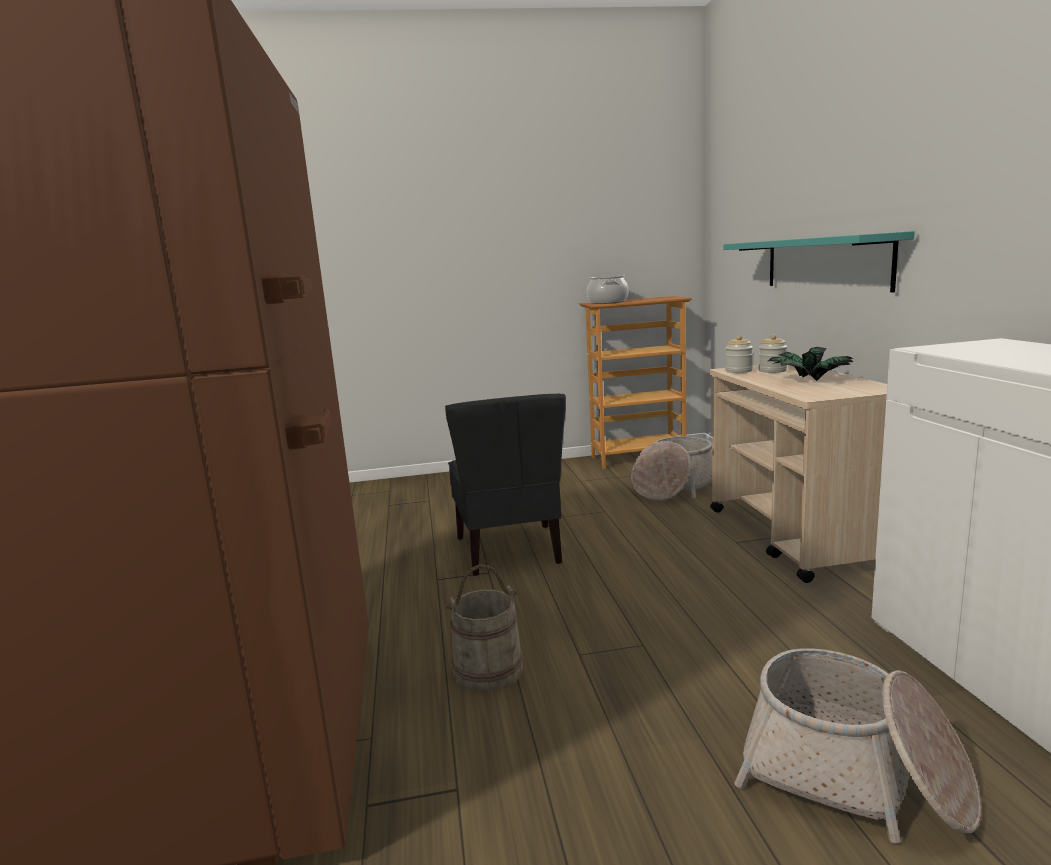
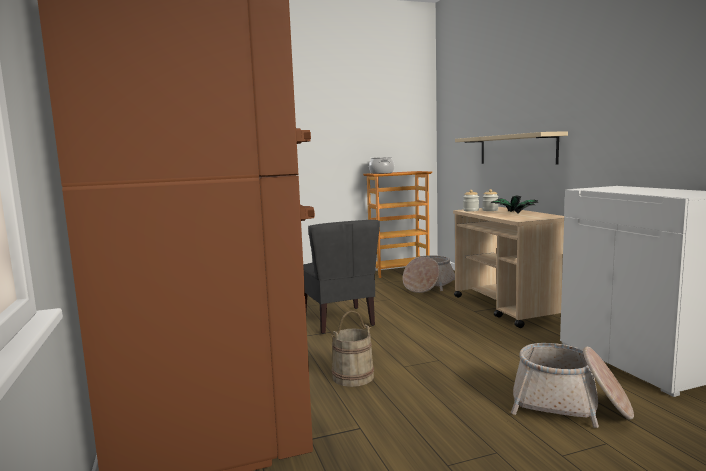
camera: 10 degrees left, 5 degrees down
turquoise shelf [723,231,915,292] -> beige shelf [455,131,568,165]

